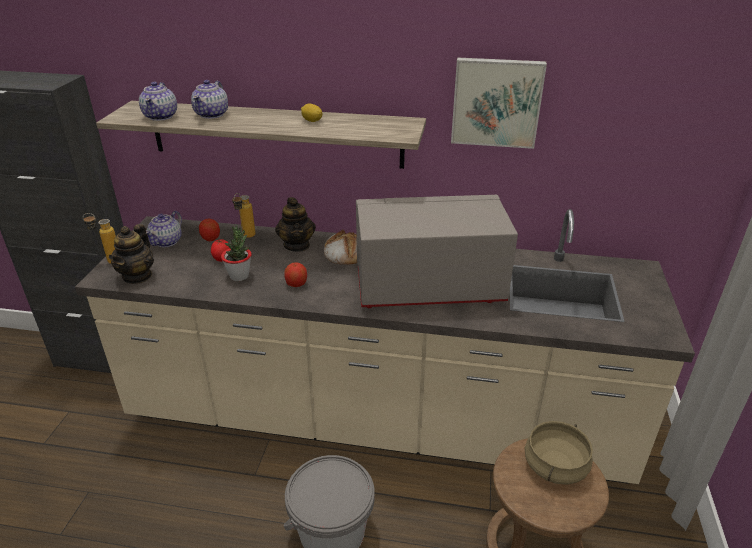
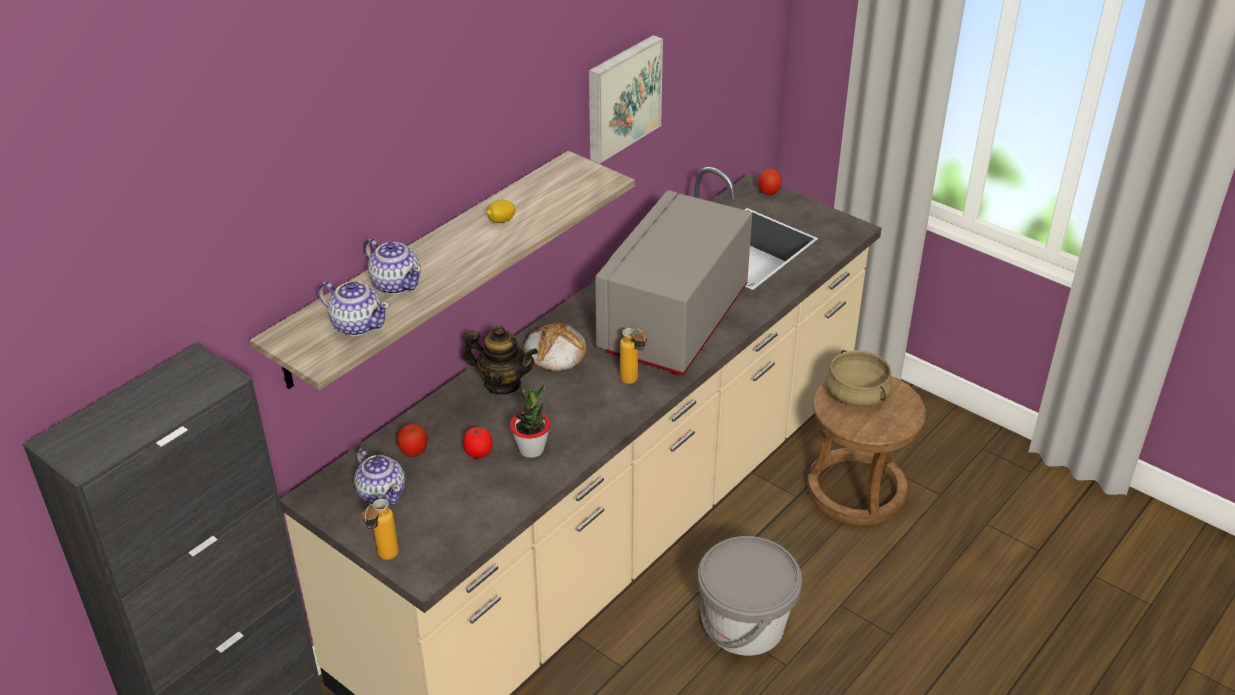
camera: 60 degrees left, 5 degrees up
teapot [109,224,154,284] -> none
bottle [232,193,255,238] -> bottle moved to [620,328,647,384]
apple [284,262,307,287] -> apple moved to [758,169,782,195]

